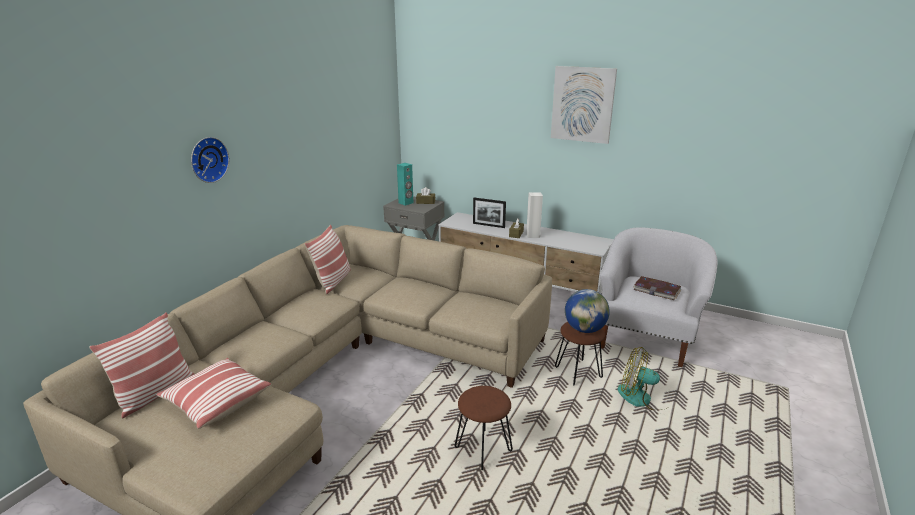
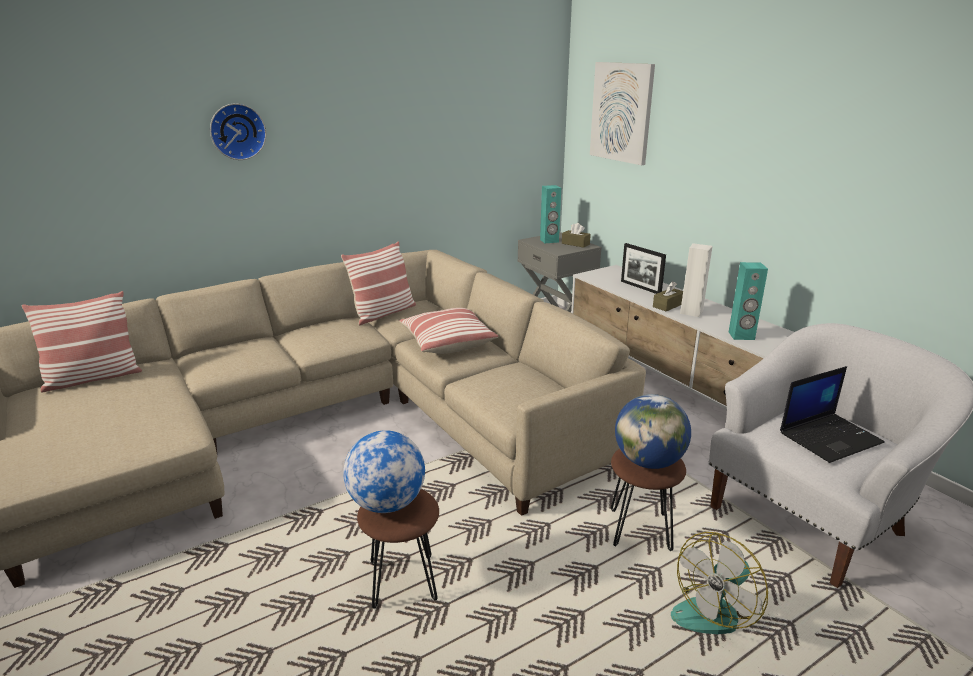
camera: 30 degrees right, 0 degrees up
pillow [156,358,271,429] -> pillow moved to [399,308,498,354]
picture [551,66,617,144] -> picture moved to [590,62,655,165]
fan [618,347,667,410] -> fan turned 90 degrees counterclockwise [671,532,768,634]
book [633,276,681,300] -> laptop [780,366,884,463]
none -> globe [343,430,425,513]
none -> turquoise speaker [729,262,768,340]

